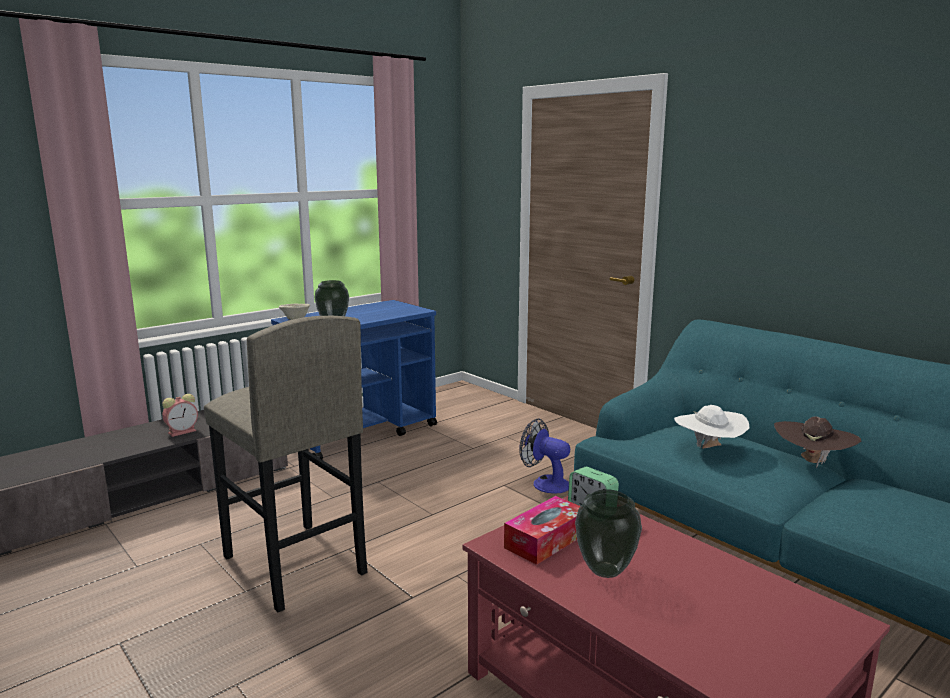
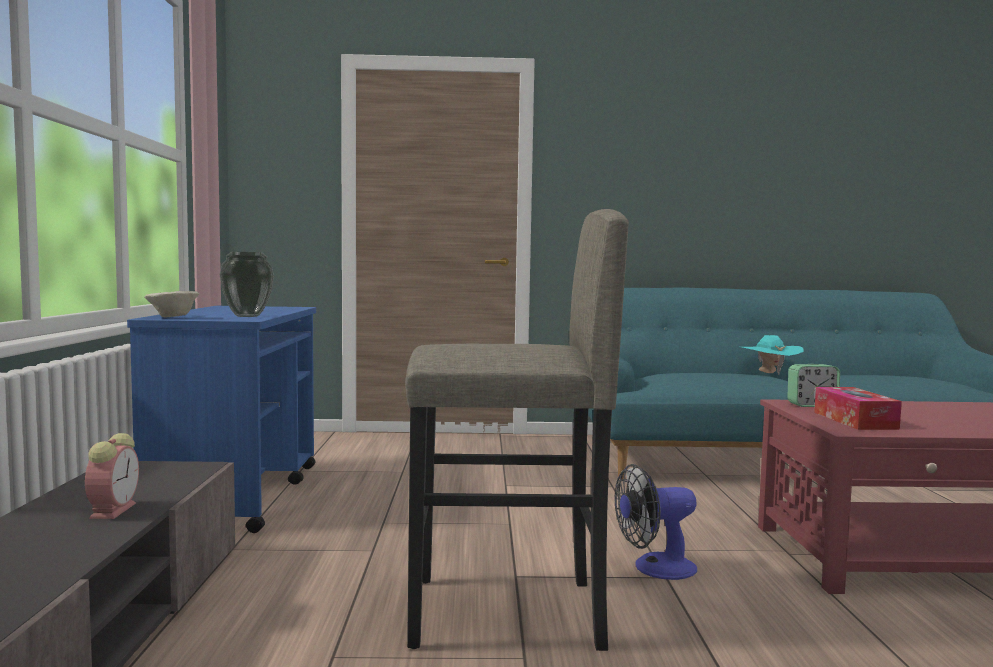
camera: 50 degrees left, 10 degrees down
fan [519,418,570,494] -> fan moved to [614,464,697,580]
vase [575,489,642,578] -> none
white hat [674,405,749,449] -> none
brown hat [774,417,862,468] -> turquoise hat [740,335,804,375]

